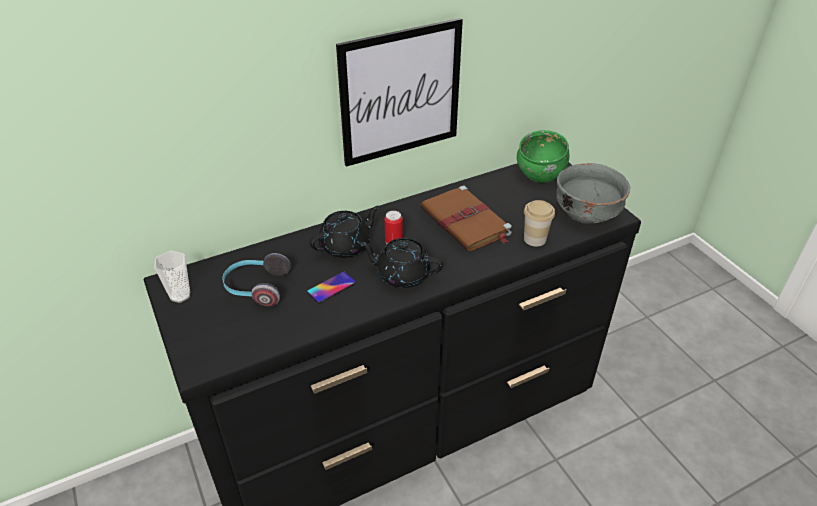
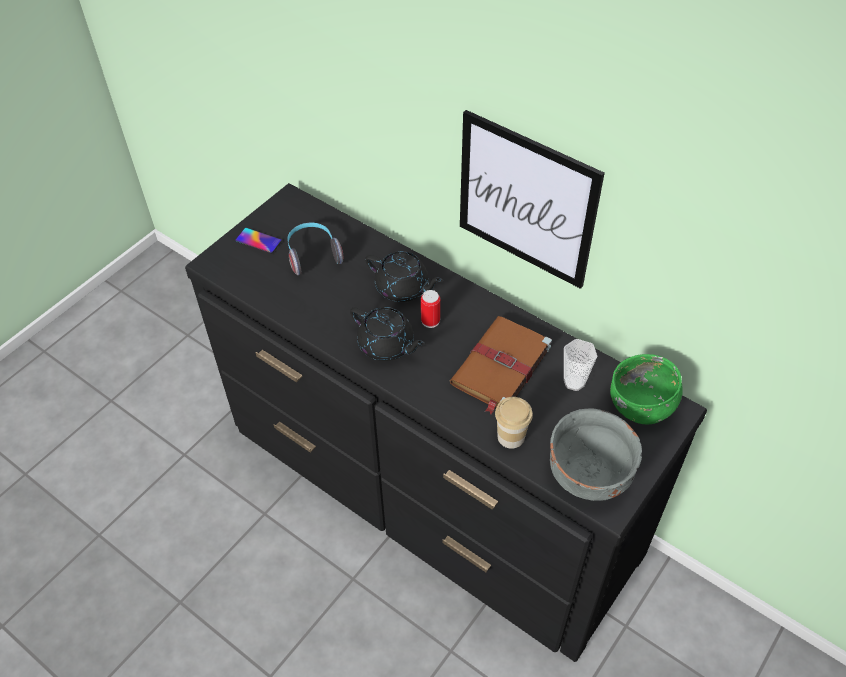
camera: 65 degrees right, 10 degrees up
cup [154,251,190,303] -> cup moved to [564,339,597,391]
phone [307,271,356,303] -> phone moved to [235,228,282,254]
black teapot [359,238,443,288] -> black teapot turned 135 degrees clockwise [350,307,425,361]

